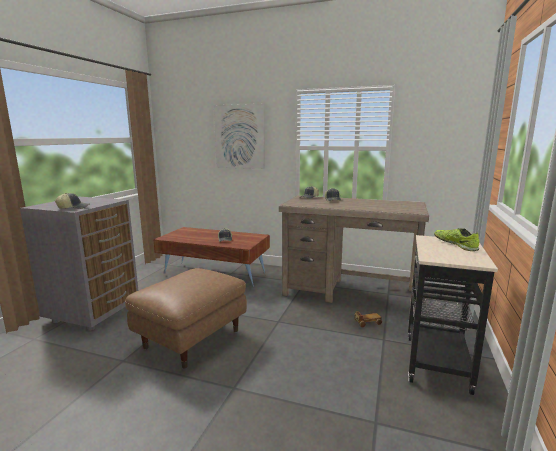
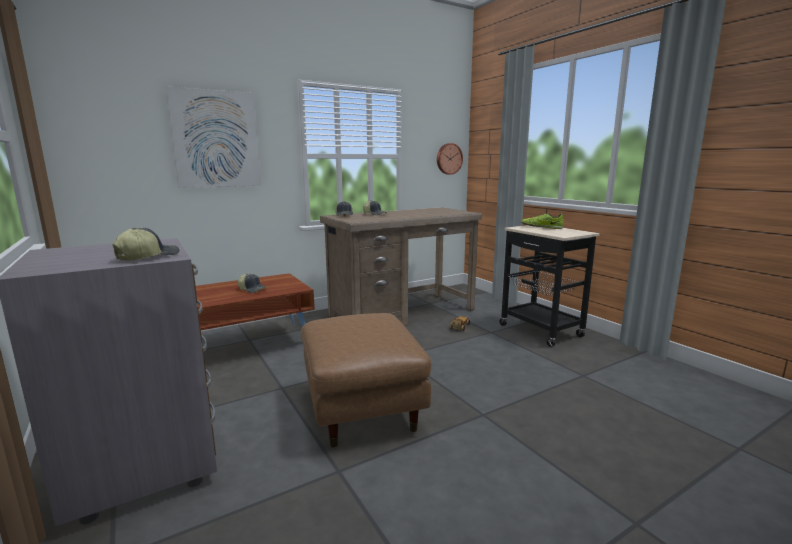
camera: 50 degrees left, 0 degrees up
none -> wall clock [437,143,463,175]

